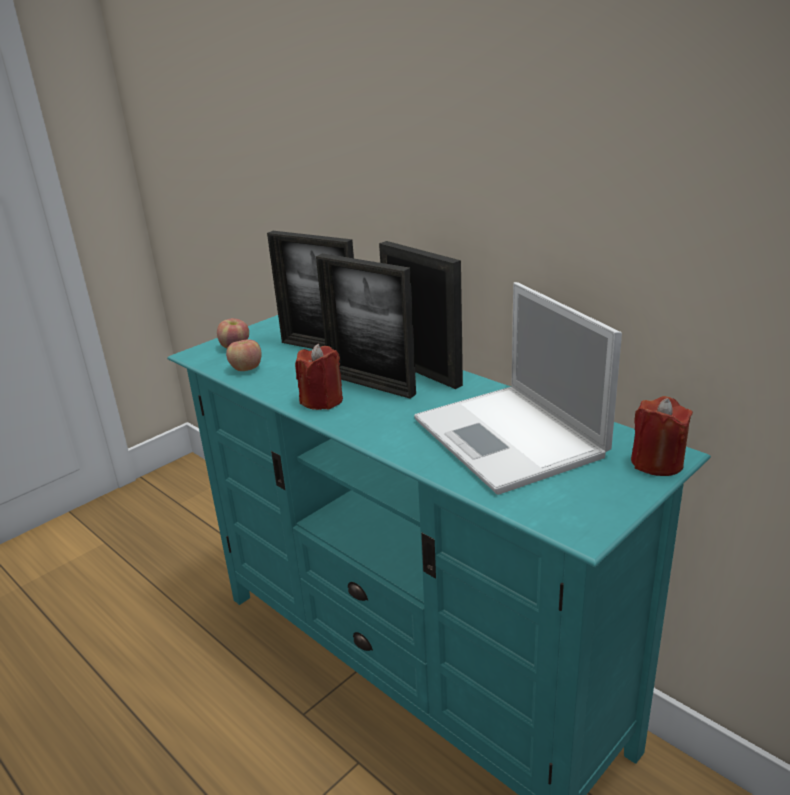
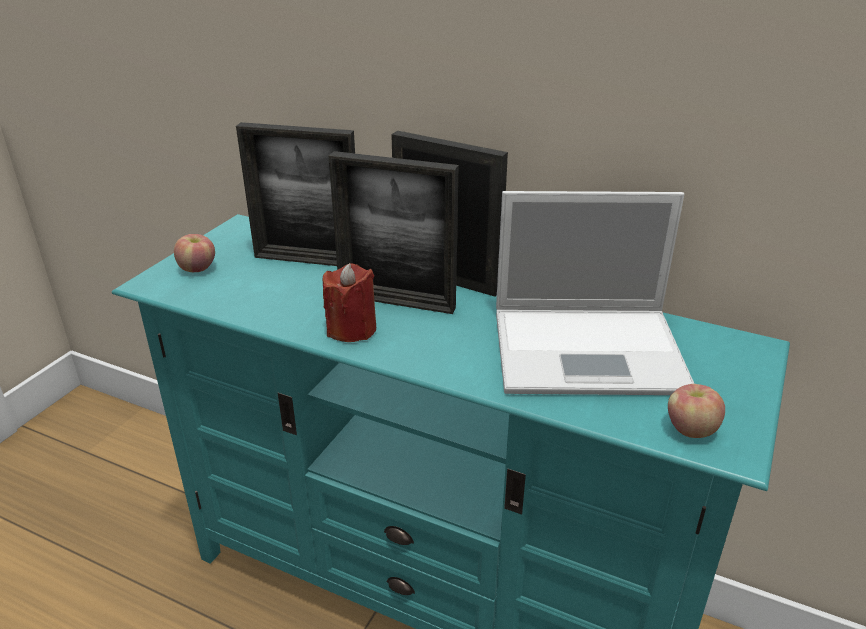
camera: 20 degrees left, 5 degrees up
apple [226,339,262,371] -> apple moved to [668,384,725,438]
laptop [414,282,622,495] -> laptop turned 45 degrees counterclockwise [496,191,694,395]
red candle [631,396,693,476] -> none

